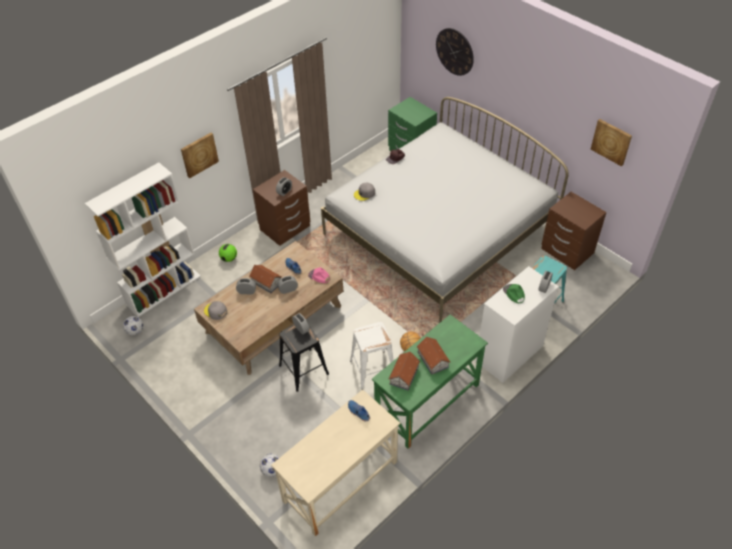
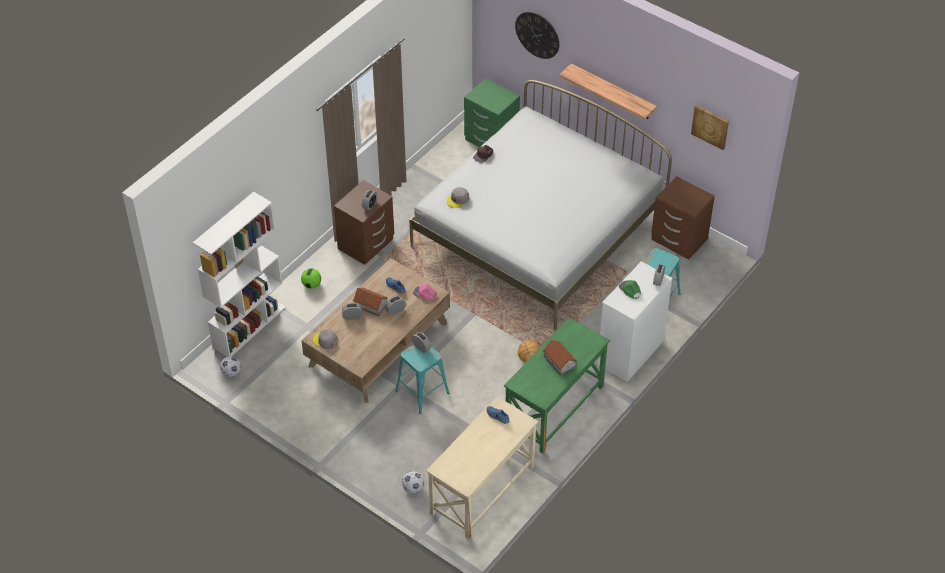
camera: 10 degrees left, 0 degrees up
picture [181,133,219,178] -> none
black stool [279,325,329,392] -> turquoise stool [396,344,449,414]
white stool [350,322,394,390] -> none
toy house [388,352,420,390] -> none
none -> shelf [559,64,657,120]

